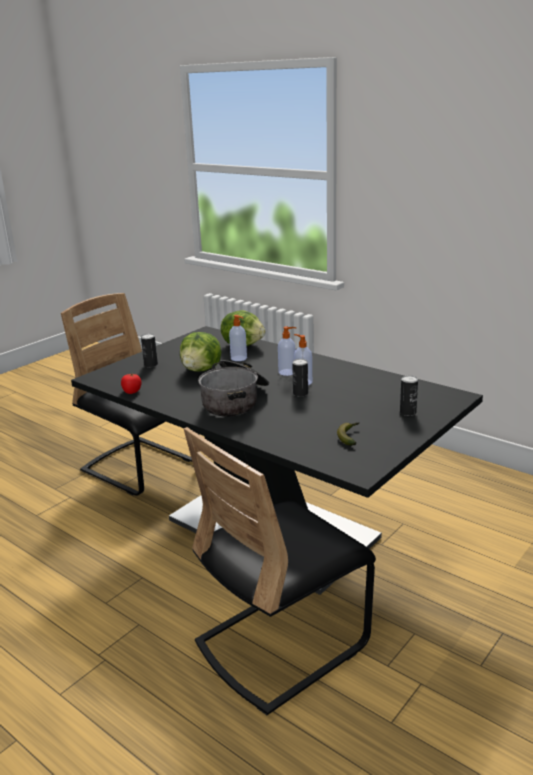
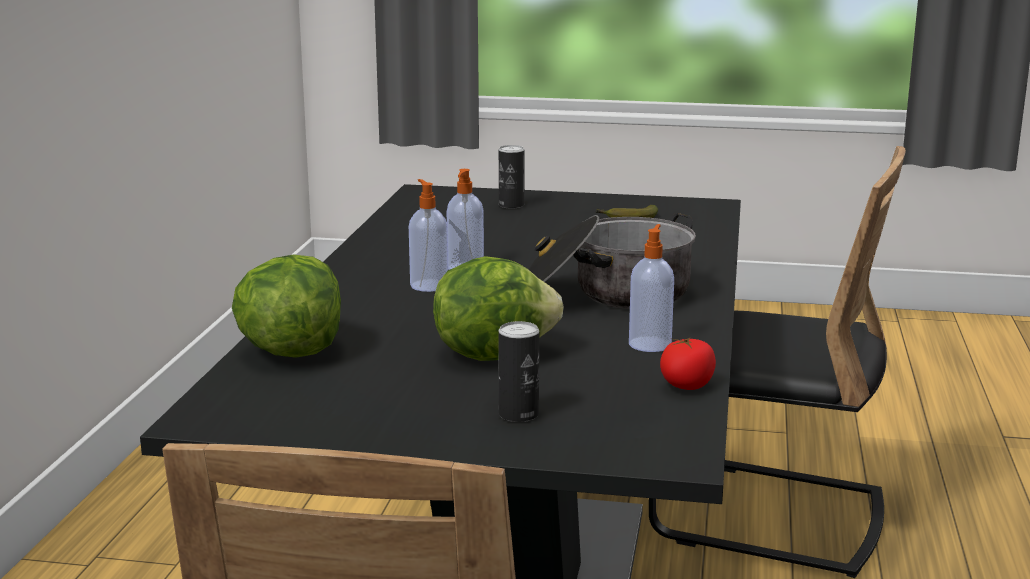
camera: 120 degrees left, 5 degrees down
soap dispenser [229,315,247,361] -> soap dispenser moved to [629,224,674,352]
can [292,359,308,397] -> none

